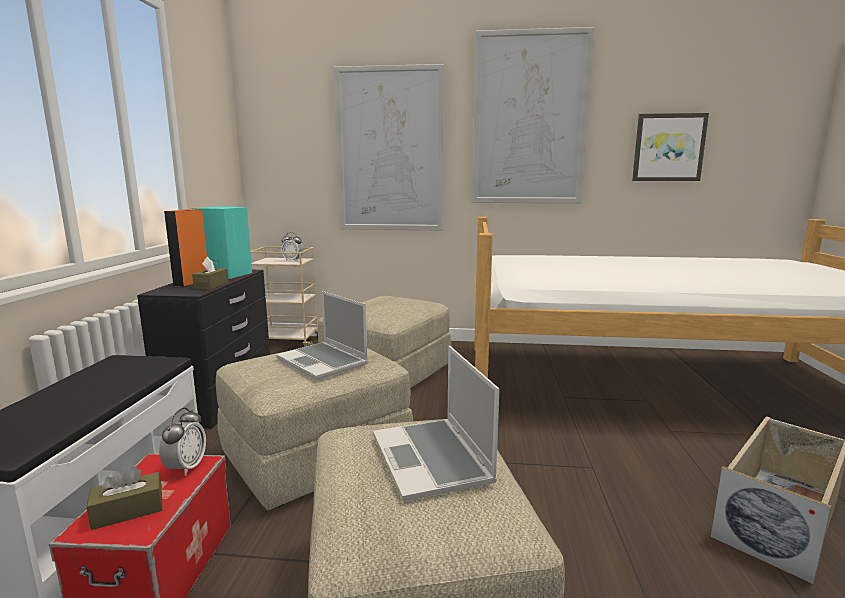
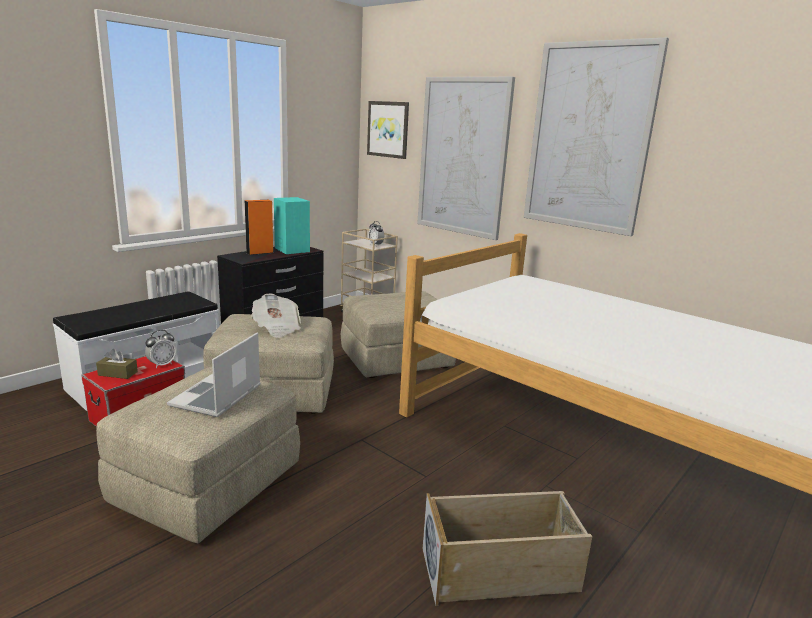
camera: 35 degrees right, 5 degrees up
brown tissue box [192,257,229,289] -> none
laptop [276,291,368,380] -> newspaper [251,294,301,338]
picture [632,113,709,181] -> picture moved to [367,101,409,159]

